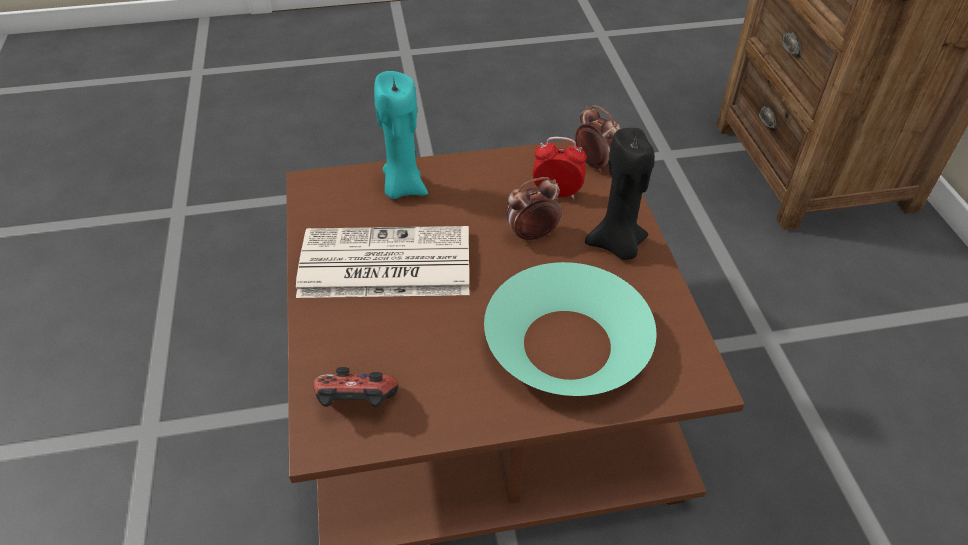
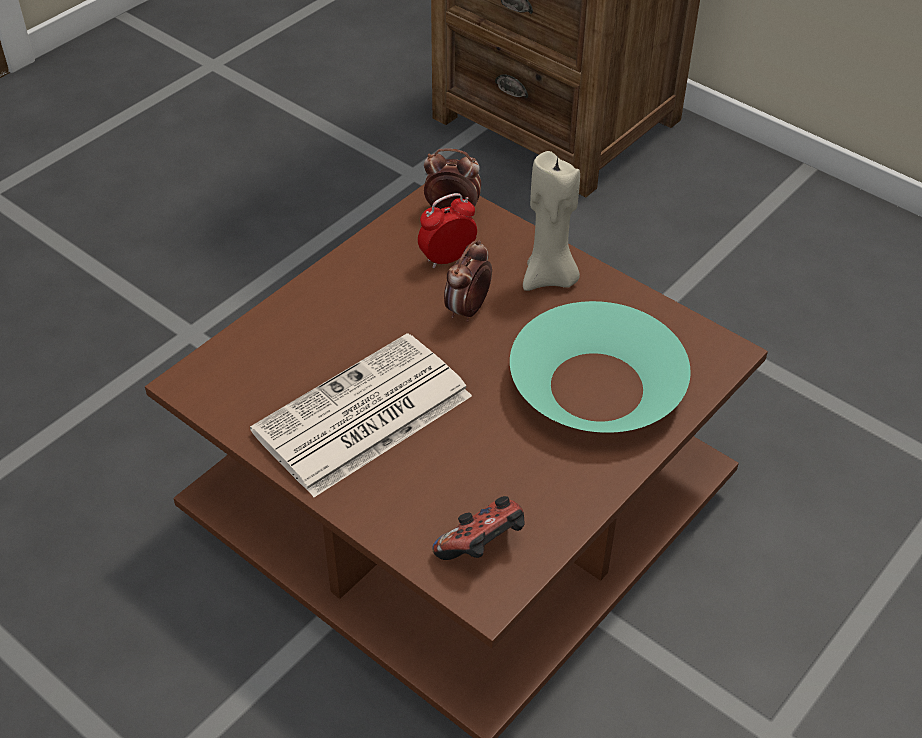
camera: 40 degrees left, 0 degrees up
turquoise candle [374,71,428,199] -> none
black candle [585,128,655,259] -> beige candle [523,151,580,291]

